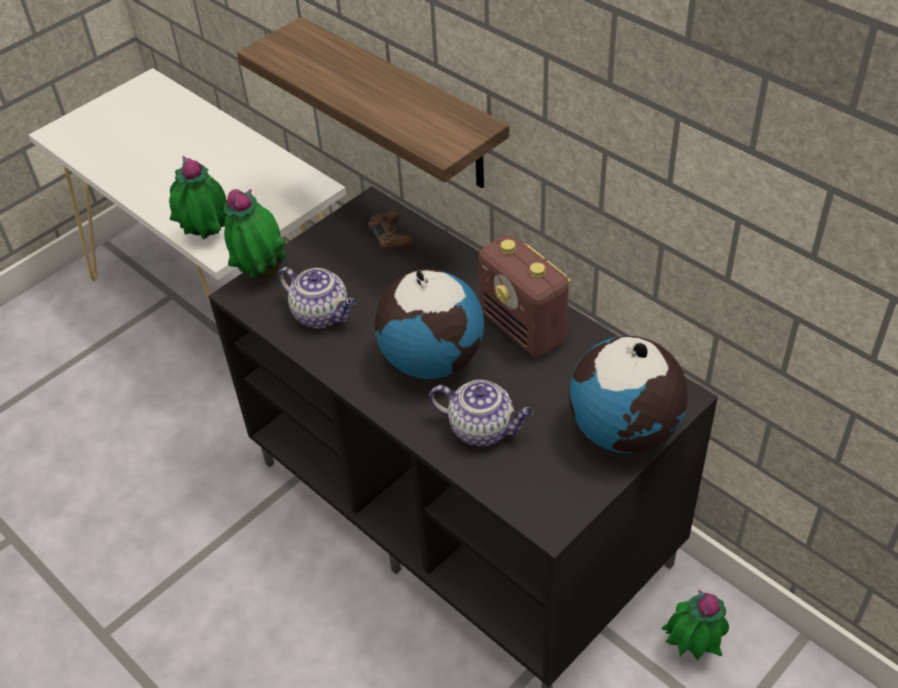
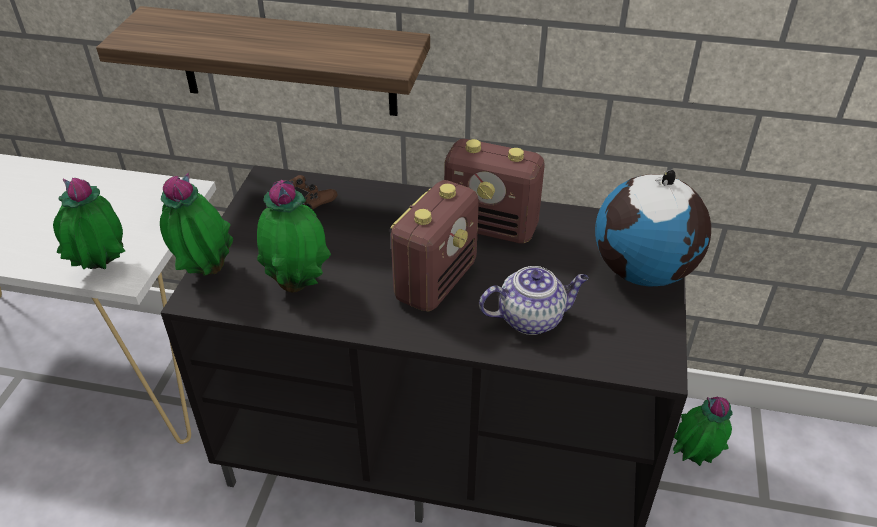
camera: 35 degrees left, 5 degrees down
teapot [278,267,356,329] -> potted plant [257,180,331,293]
globe [374,269,484,379] -> radio [391,180,479,312]

